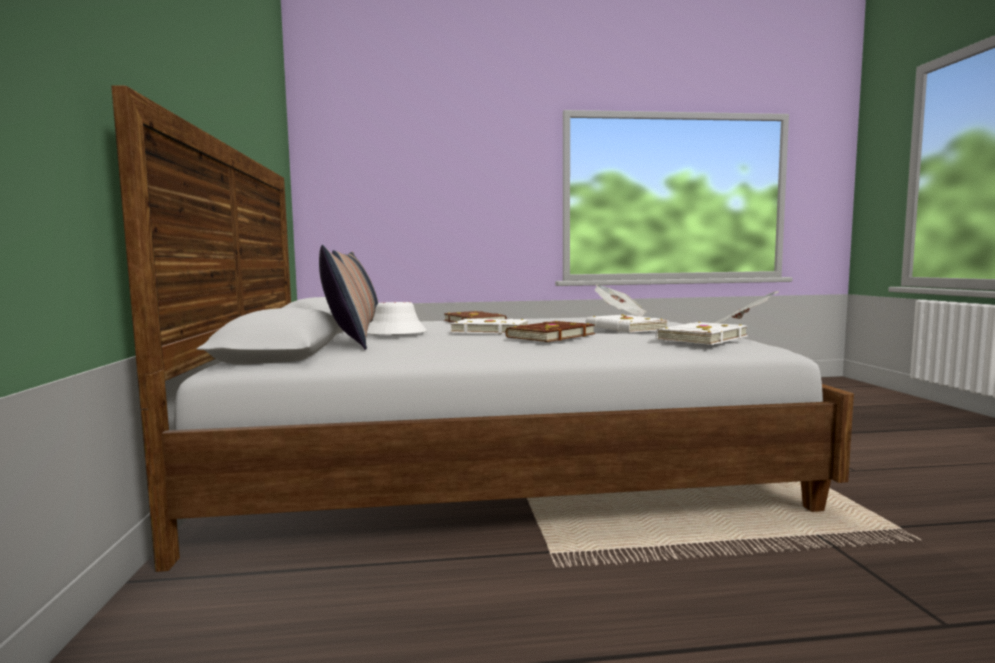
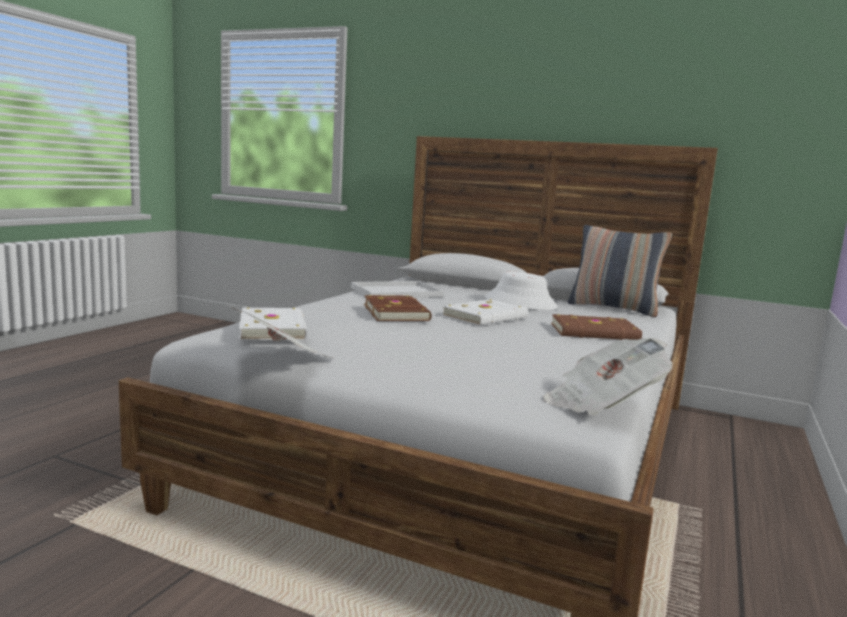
camera: 120 degrees right, 5 degrees up
pillow [319,245,369,350] -> none
white book [586,314,669,333] -> none
none -> white tray [351,281,443,298]

